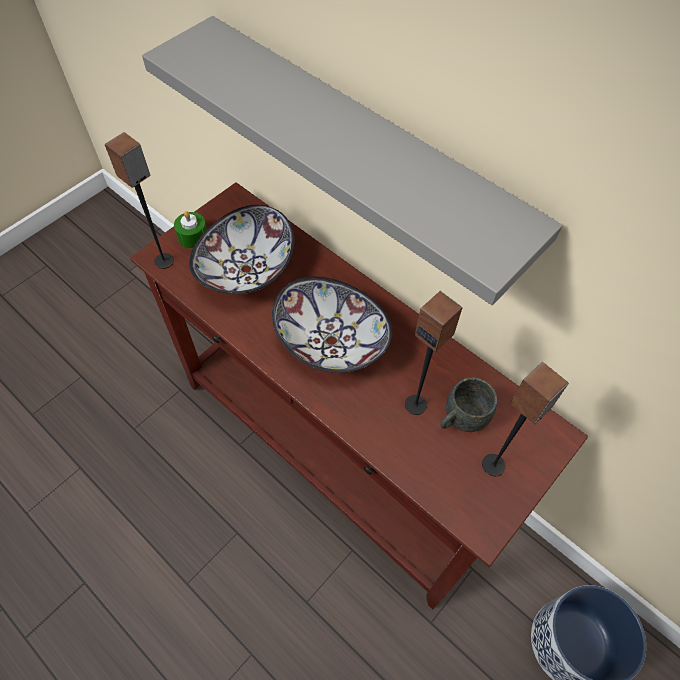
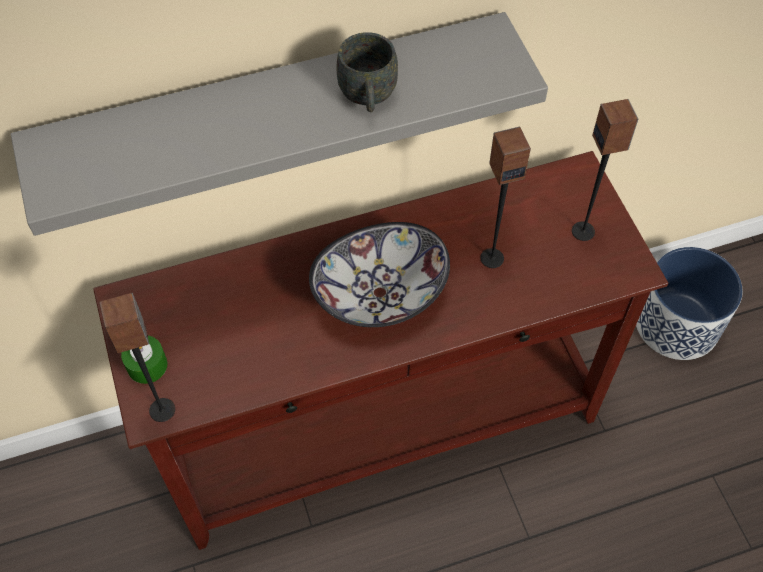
camera: 60 degrees left, 0 degrees up
bowl [189,205,295,294] -> none
grey mug [440,377,497,432] -> grey mug moved to [336,32,398,112]

